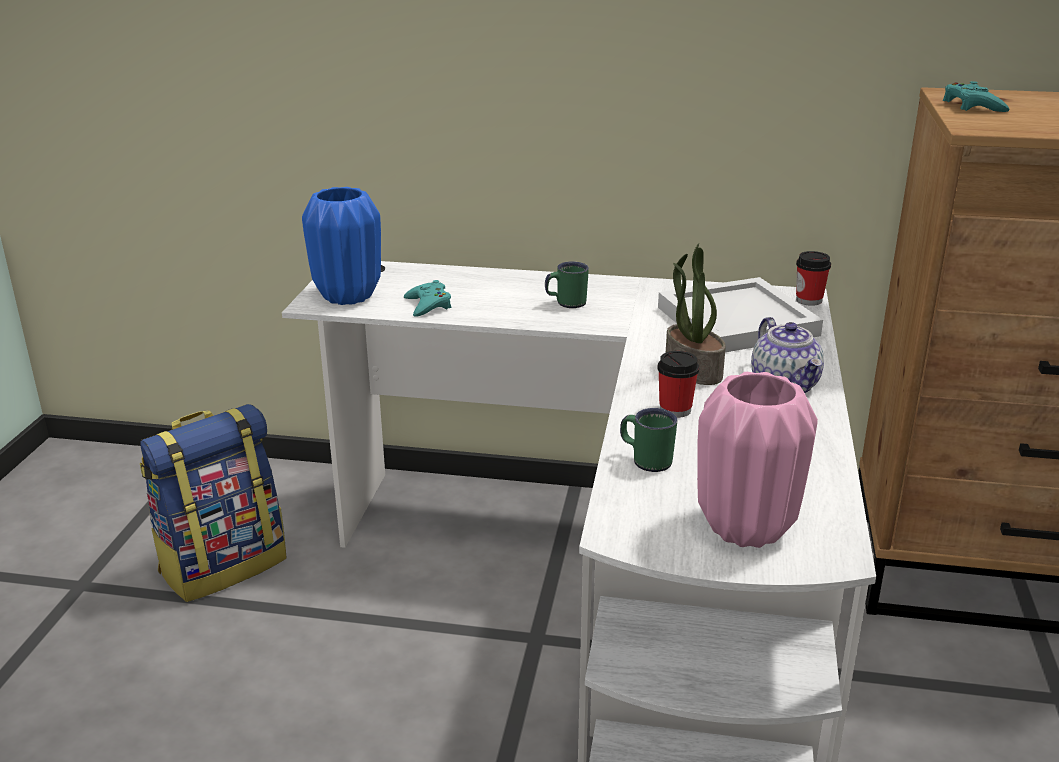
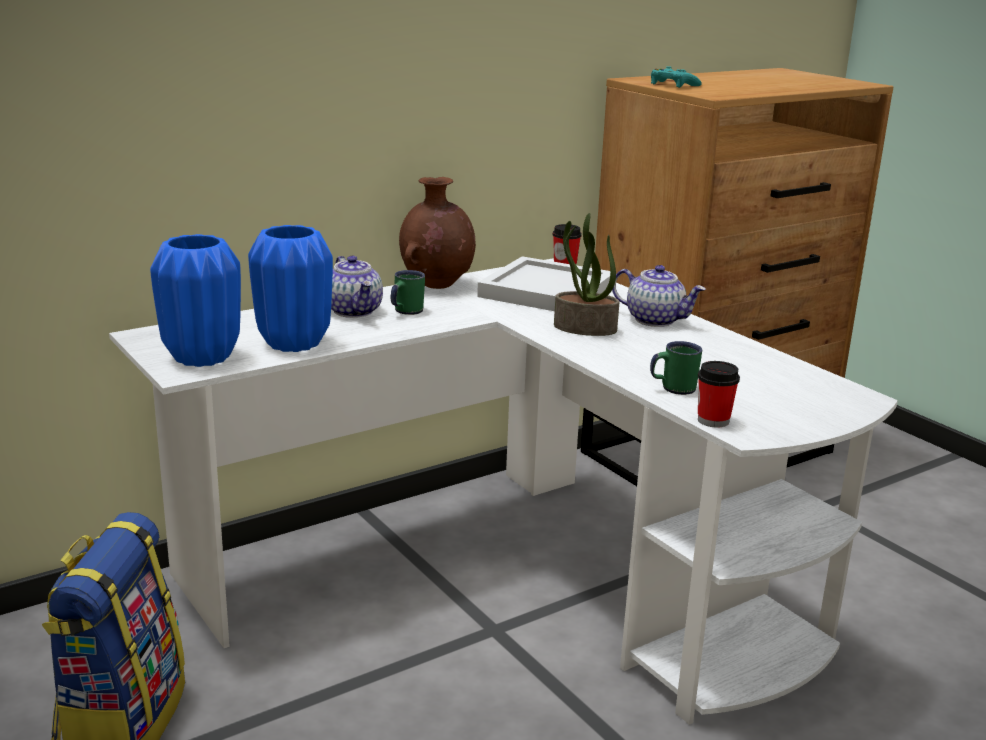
camera: 45 degrees left, 5 degrees down
turquoise game controller [404,280,451,317] -> blue vase [248,225,333,352]
cup [657,351,699,418] -> cup moved to [698,361,740,428]
pink vase [697,372,818,548] -> none
none -> teapot [331,256,383,318]
none -> brown vase [399,177,476,289]

